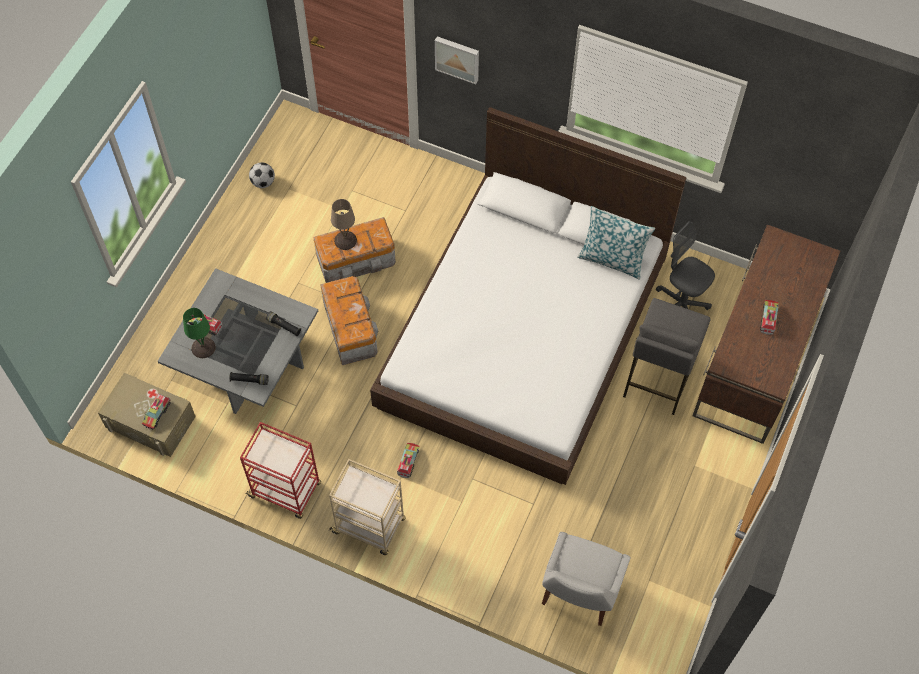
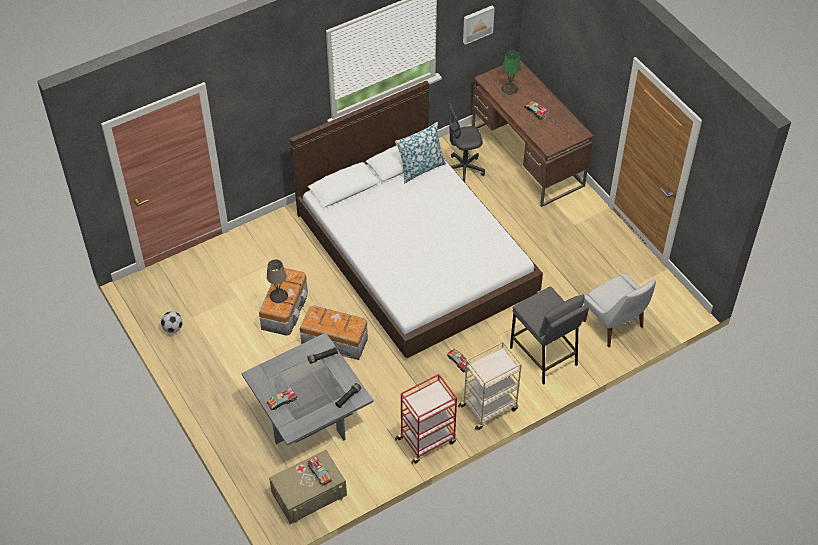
camera: 55 degrees left, 10 degrees down
green table lamp [183,308,216,358] -> green table lamp moved to [501,51,521,95]
picture [435,36,479,84] -> picture moved to [463,5,495,45]
grey stool [623,298,710,415] -> grey stool moved to [510,286,589,385]

